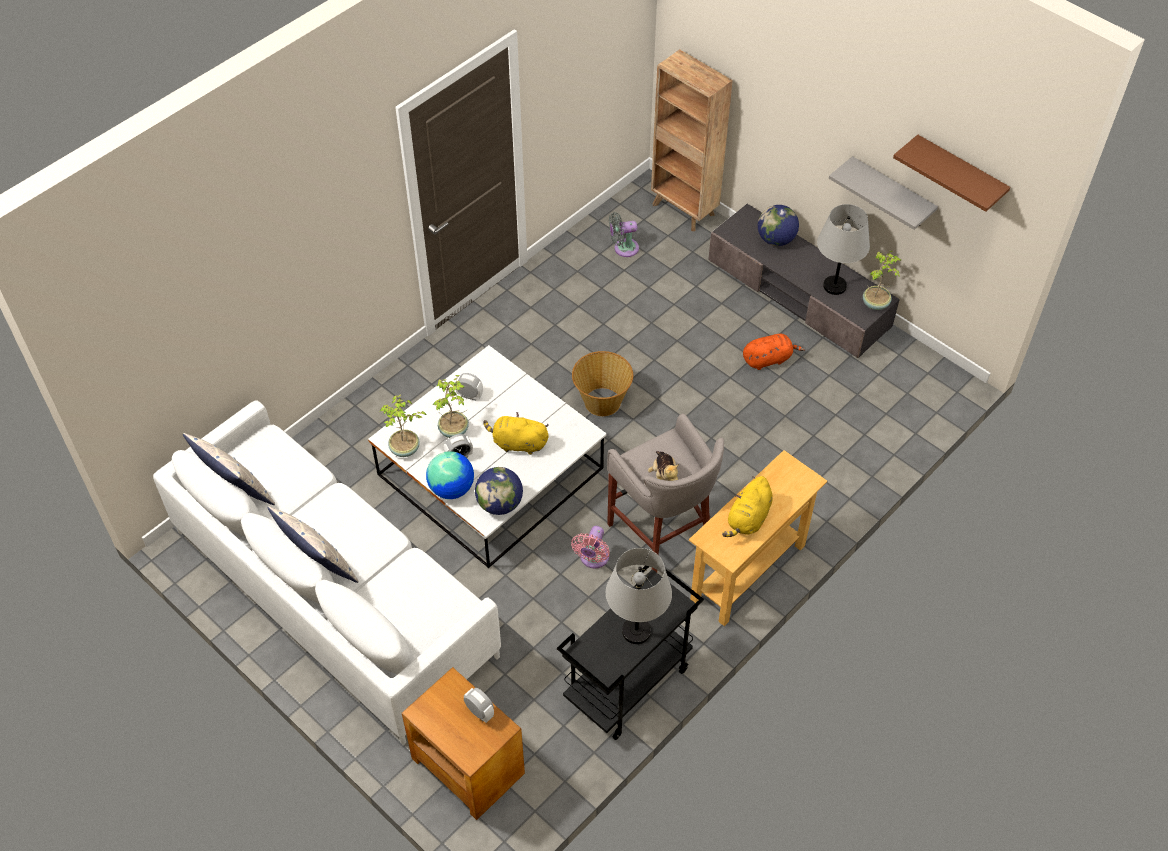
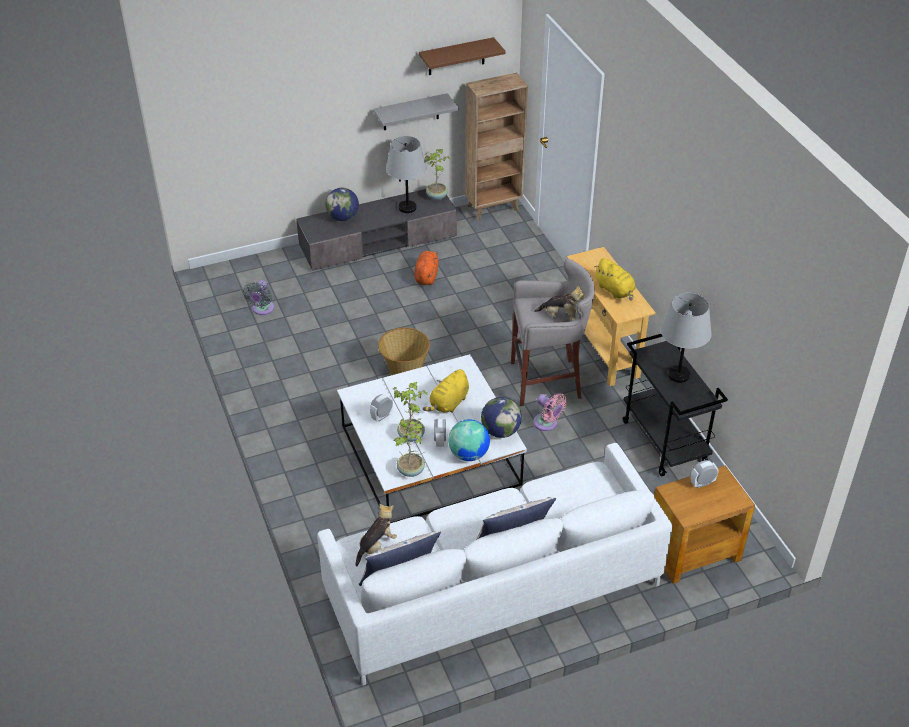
camera: 65 degrees left, 10 degrees down
brown bookcase [651,49,733,231] -> brown bookcase moved to [465,73,528,220]
none -> plush toy [356,504,397,567]

